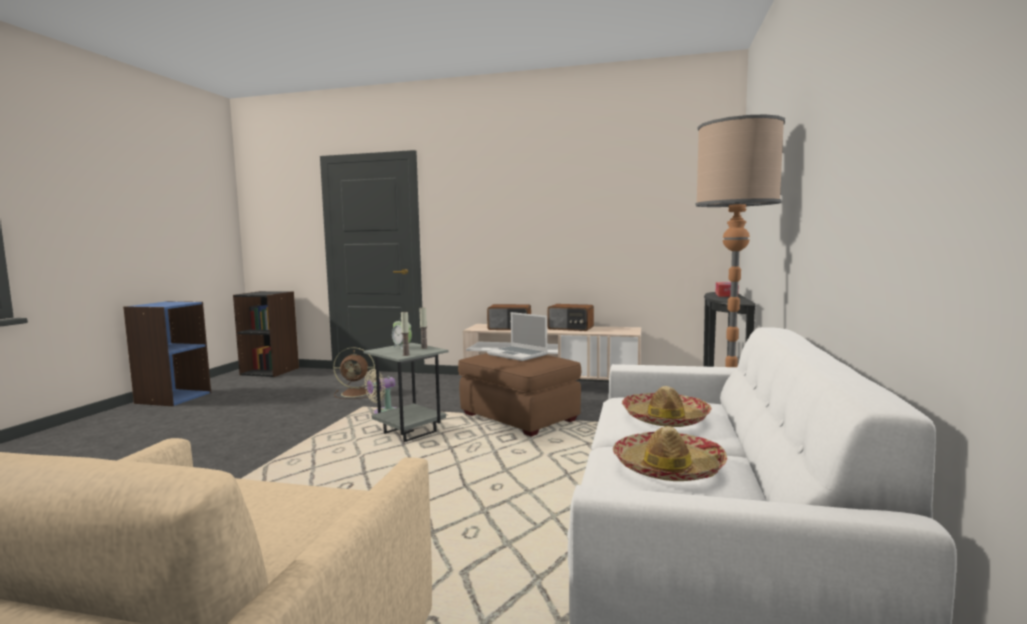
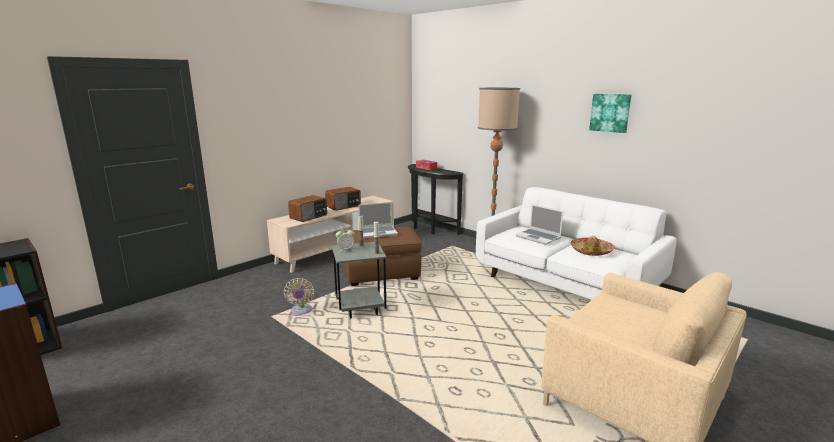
camera: 60 degrees left, 10 degrees up
brown fan [333,347,375,399] -> none
hat [622,386,711,427] -> laptop [515,204,563,245]
none -> picture [589,94,631,133]

